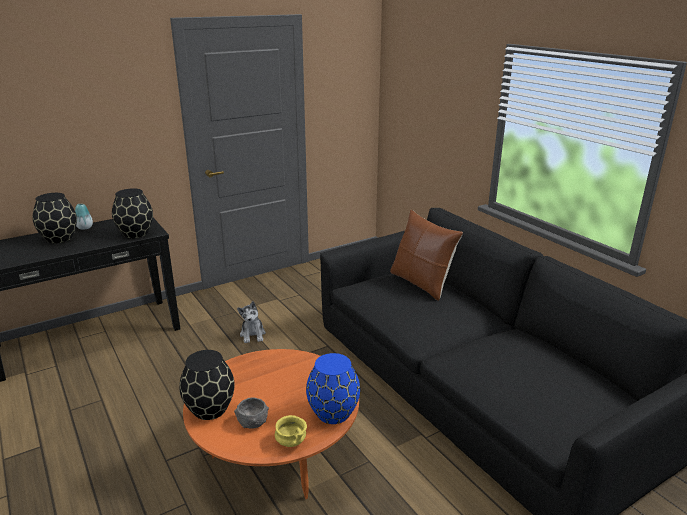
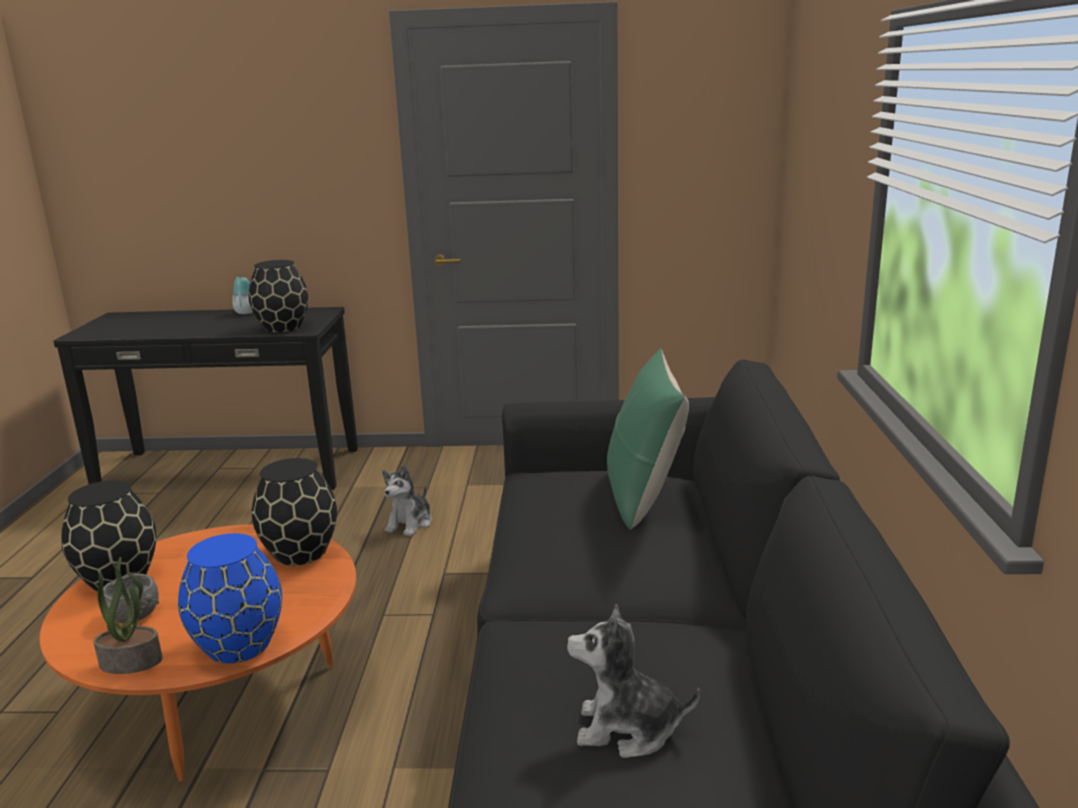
camera: 35 degrees right, 5 degrees down
black vase [33,193,77,244] -> black vase moved to [252,458,337,565]
yellow bowl [275,415,307,447] -> potted plant [94,557,163,674]
brown pillow [390,210,463,301] -> green pillow [607,348,689,530]
none -> plush toy [567,604,700,758]

